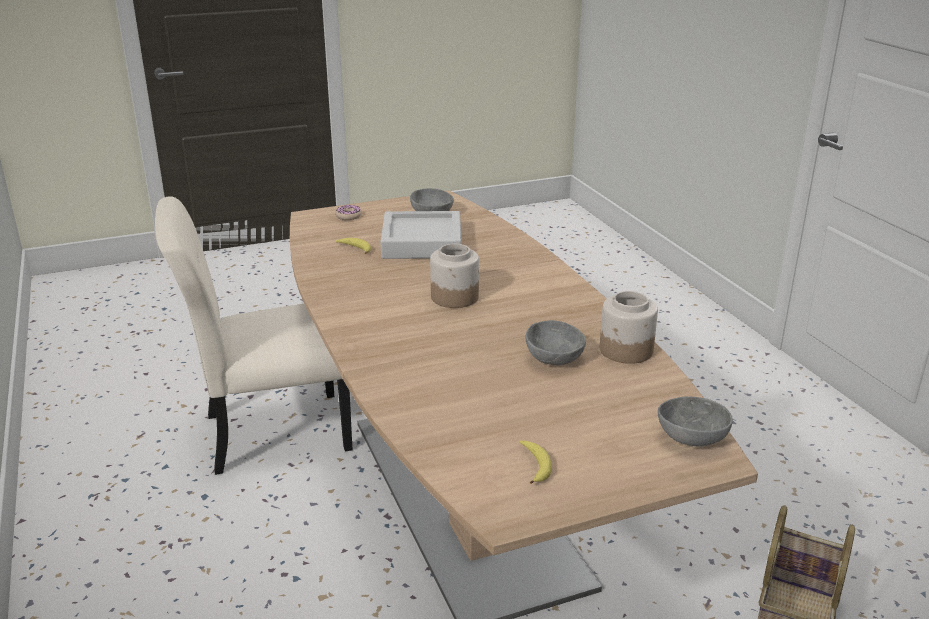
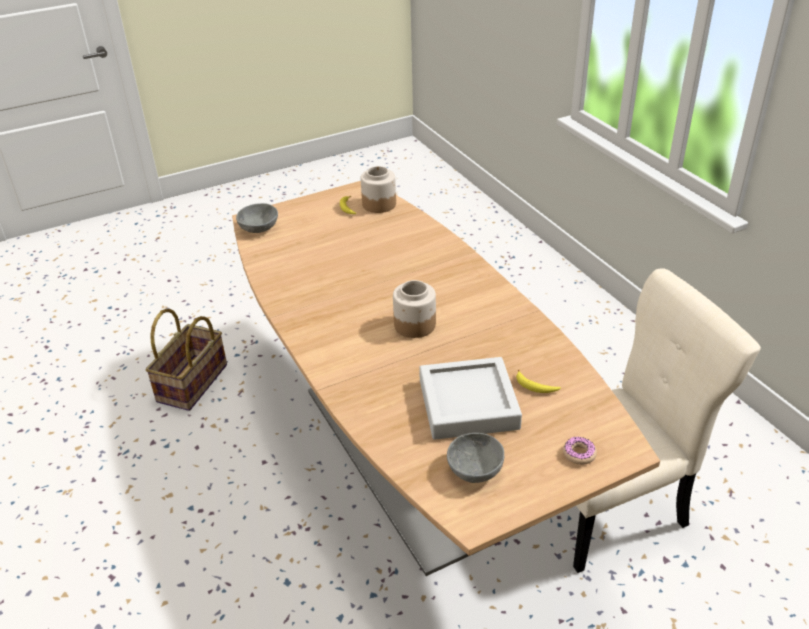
camera: 175 degrees right, 10 degrees up
grey bowl [525,320,586,365] -> none
jar [600,291,658,364] -> jar moved to [361,166,396,213]

